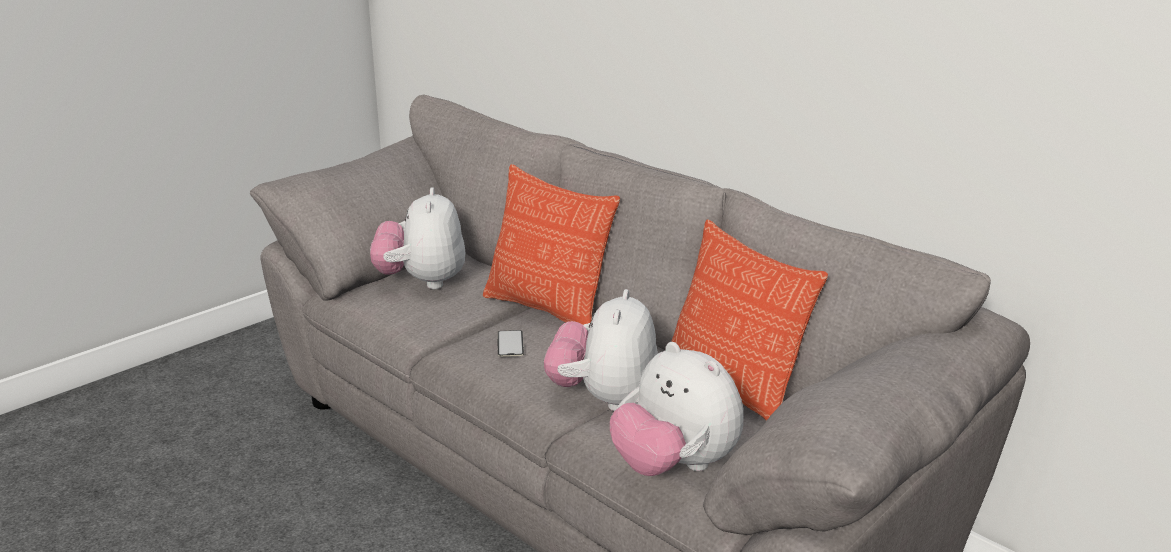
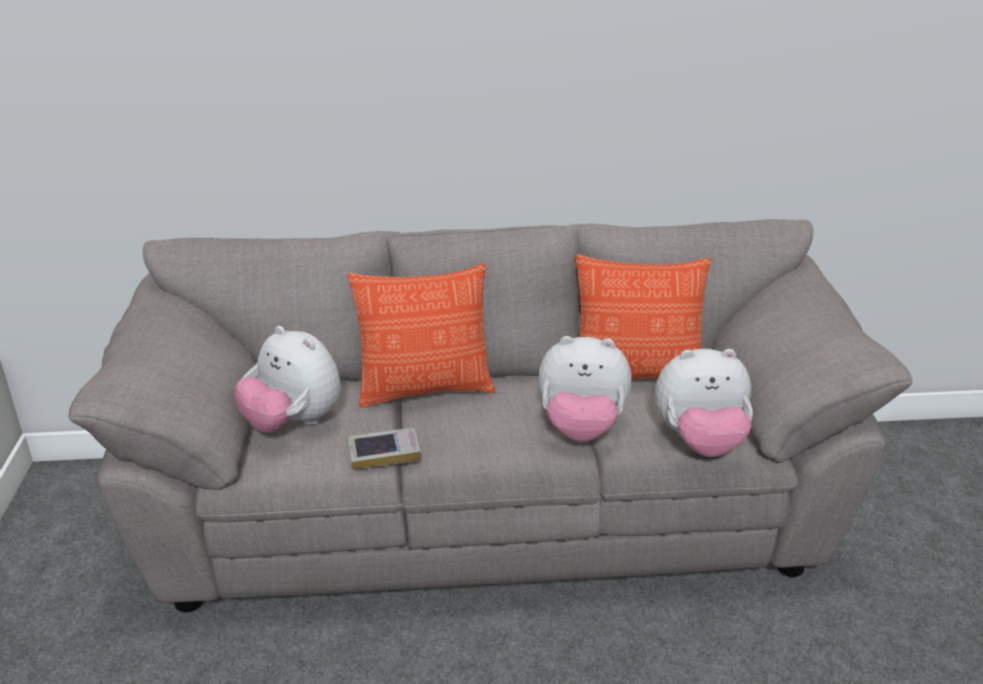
camera: 50 degrees left, 5 degrees up
phone [497,330,524,357] -> none
plush toy [544,289,658,411] -> plush toy turned 45 degrees counterclockwise [538,336,632,442]
none -> book [348,428,420,469]

